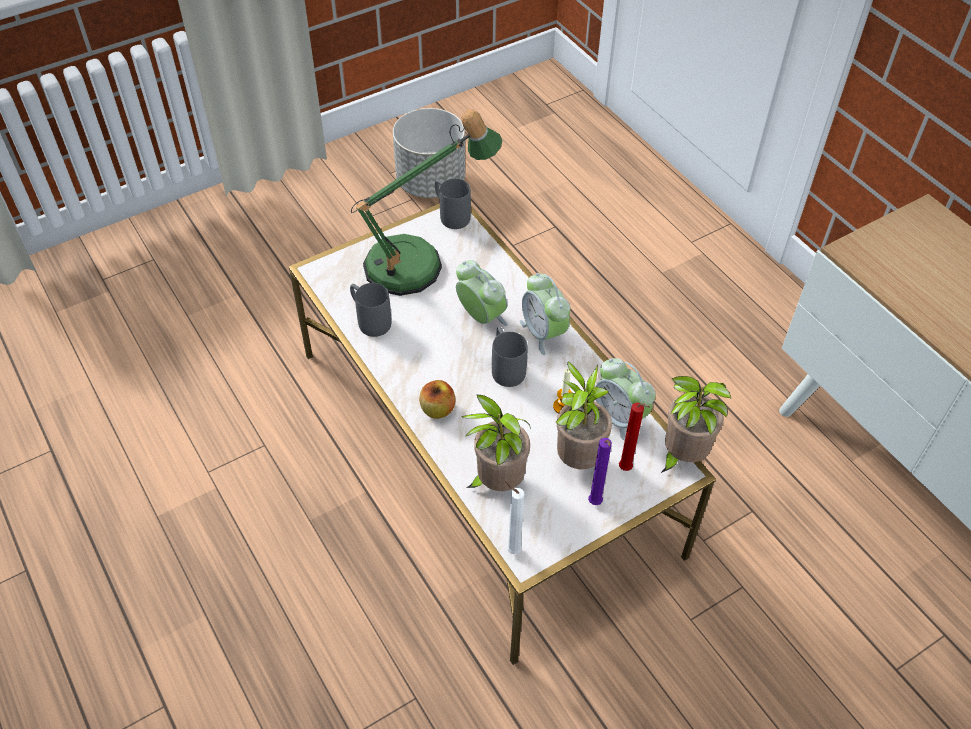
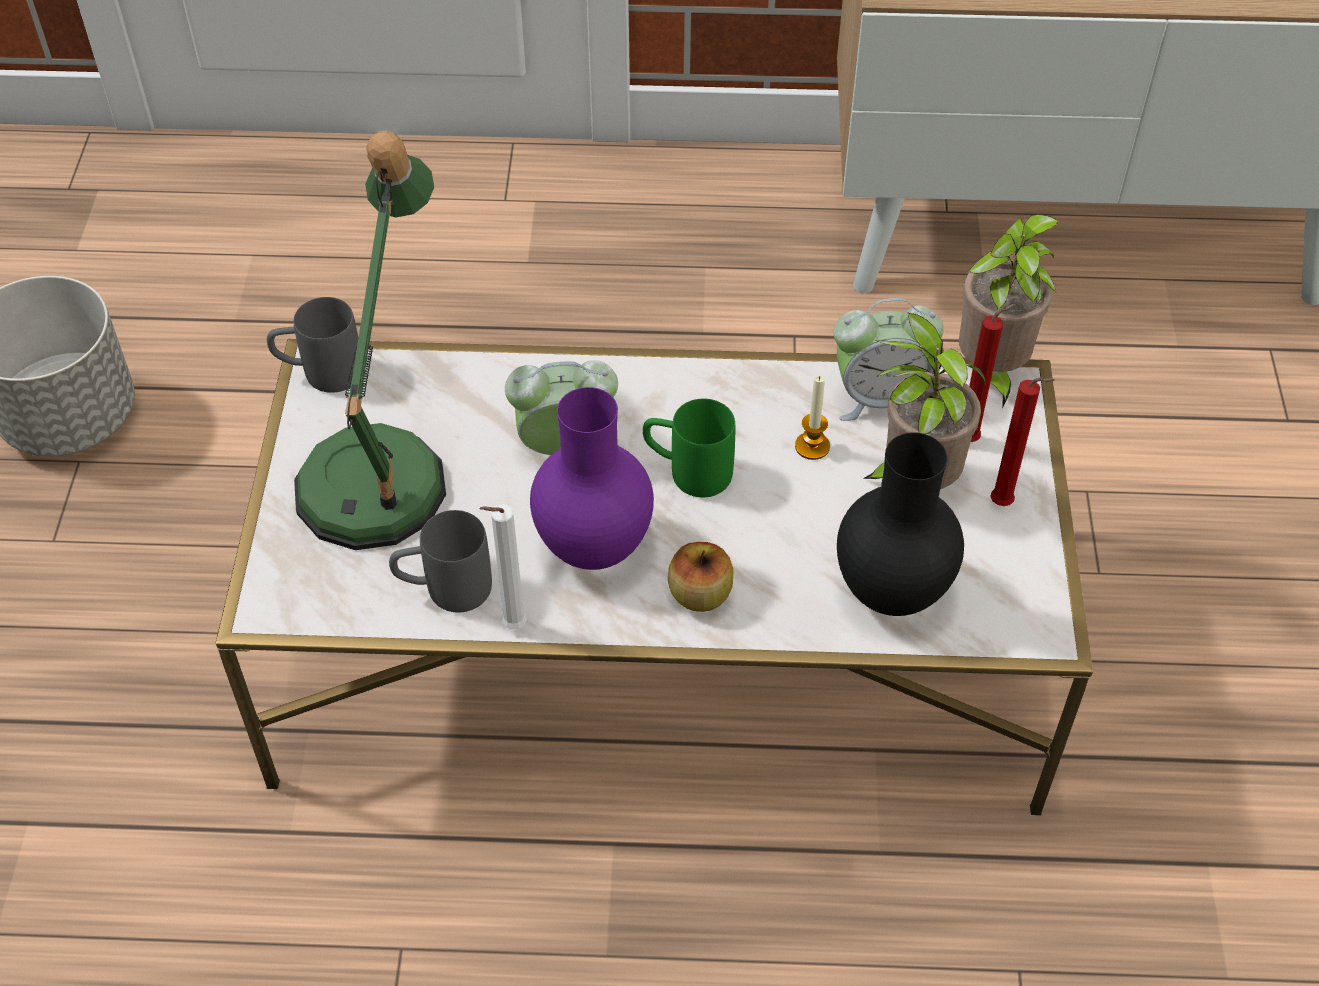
camera: 55 degrees left, 0 degrees up
potted plant [460,394,531,491] -> black vase [837,432,964,616]
grey mug [492,327,528,387] -> green mug [643,399,735,497]
white candle [505,481,525,555] -> white candle moved to [479,504,527,629]
alarm clock [520,273,570,355] -> none
purple candle [588,438,612,505] -> red candle [990,377,1055,506]
none -> purple vase [530,387,654,570]

